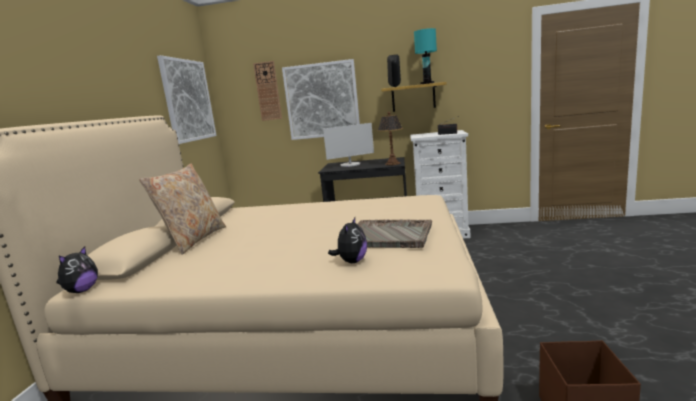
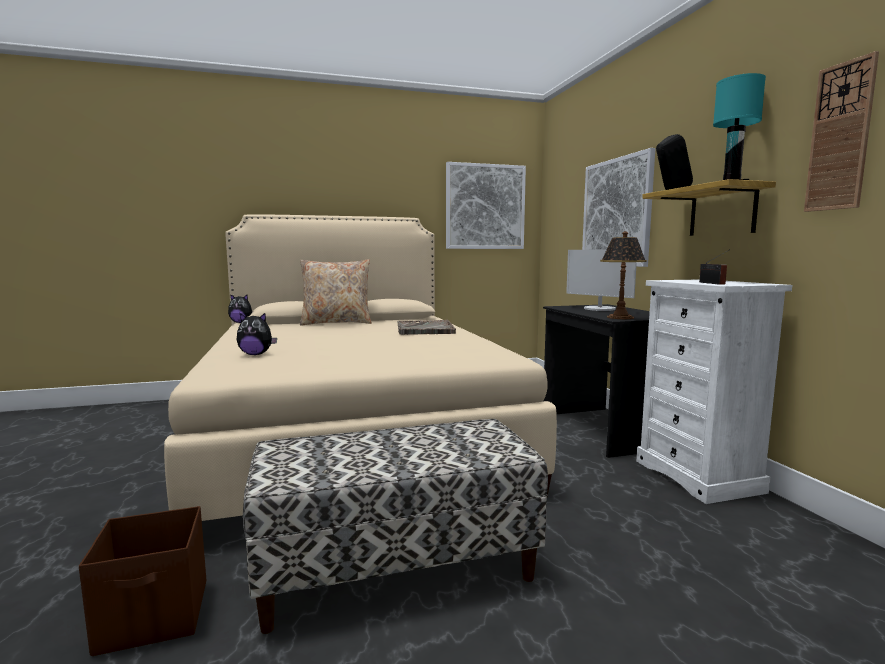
camera: 65 degrees right, 5 degrees down
wall clock [253,61,282,121] -> wall clock moved to [804,51,879,212]
grey tray [357,220,432,248] -> grey tray moved to [398,320,456,335]
none -> bench [243,419,548,634]

